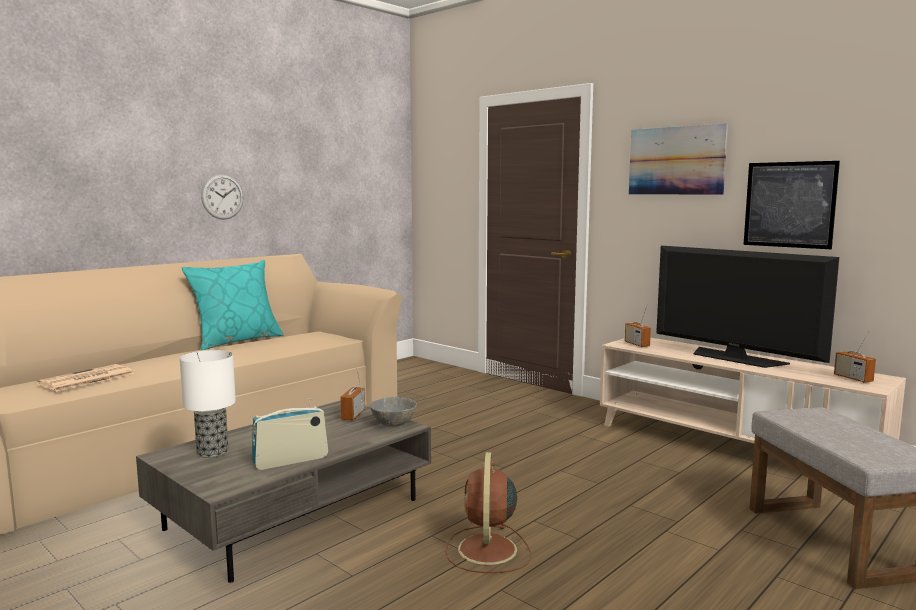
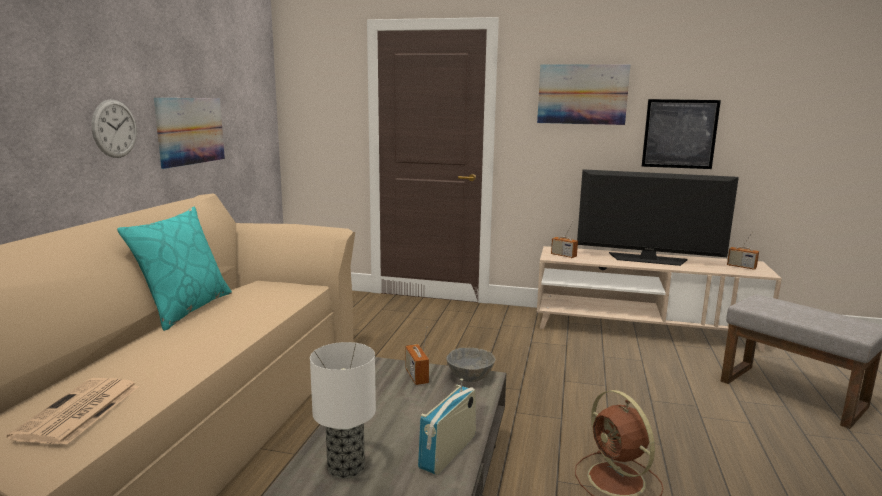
camera: 30 degrees left, 5 degrees up
none -> picture [154,98,225,169]

